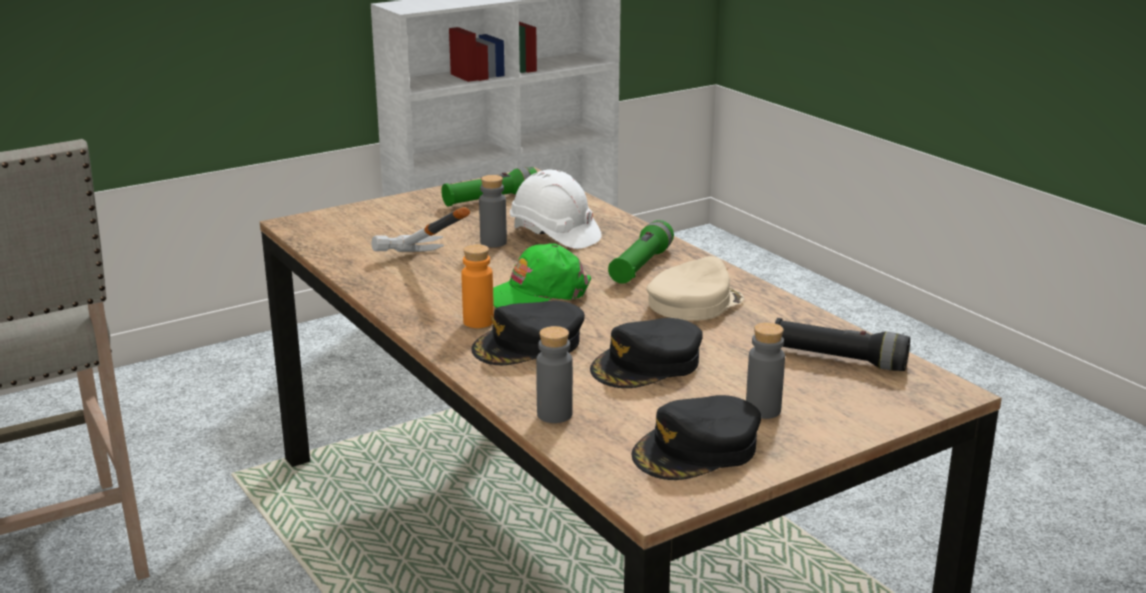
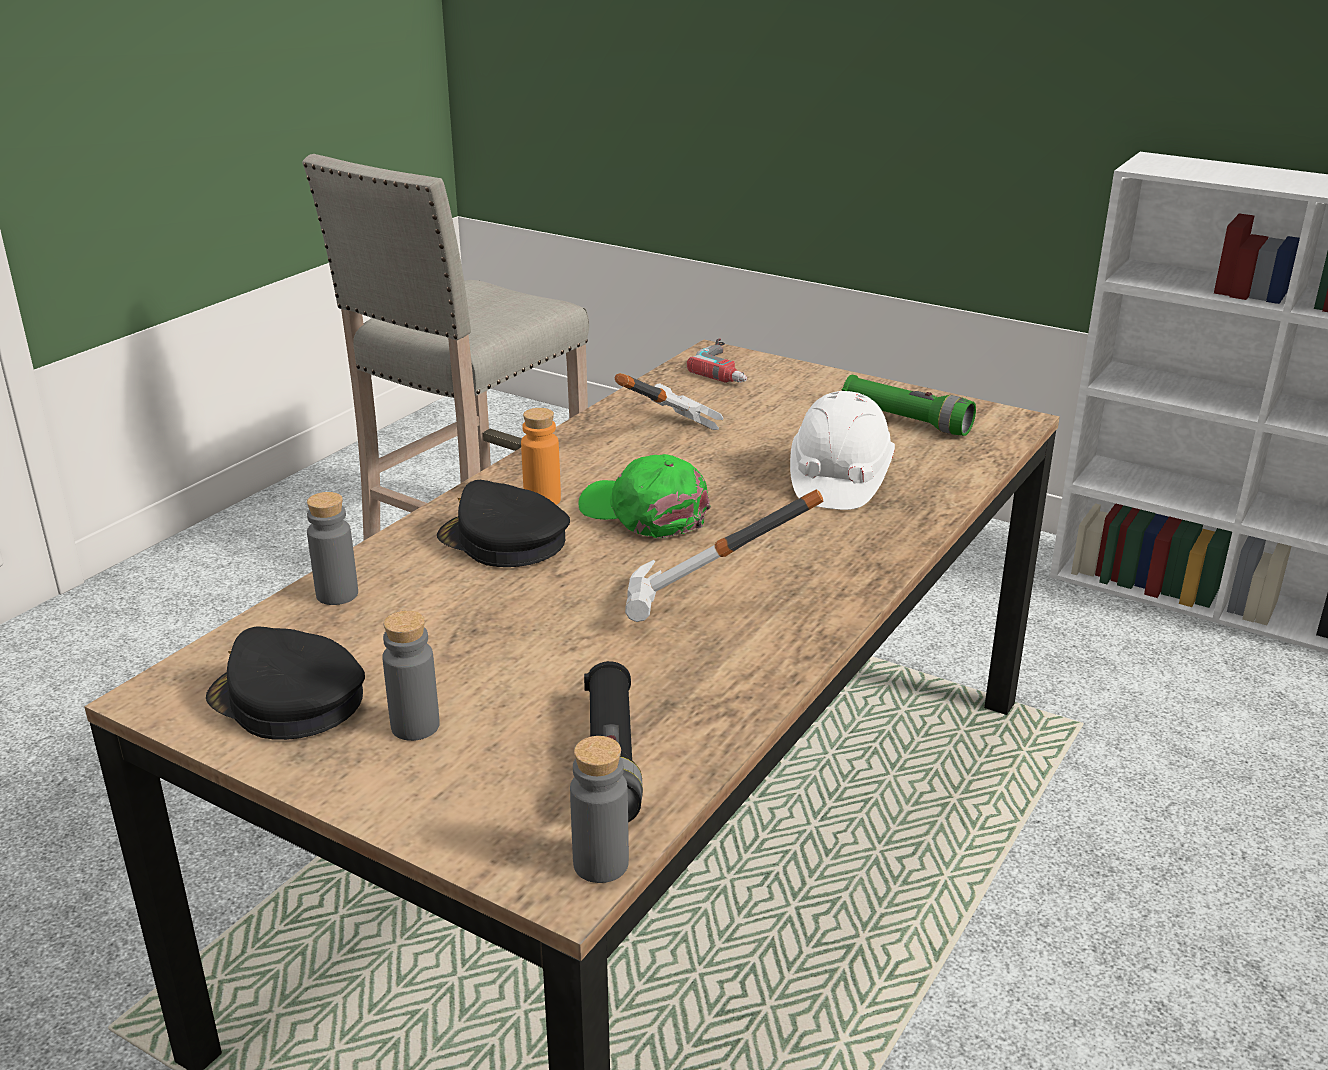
camera: 65 degrees right, 5 degrees up
grey bottle [479,175,507,247] -> grey bottle moved to [570,736,629,883]
black cap [590,318,703,388] -> none
green flashlight [608,220,674,284] -> none
beige cap [646,256,744,321] -> hammer [625,489,823,622]
none -> power drill [687,339,747,383]

